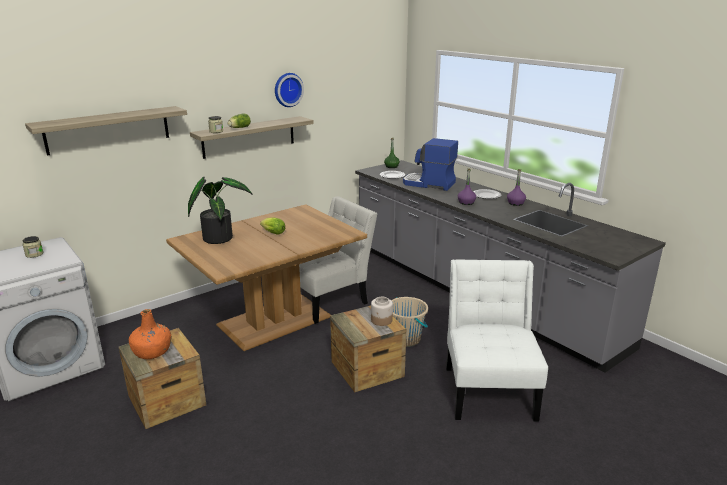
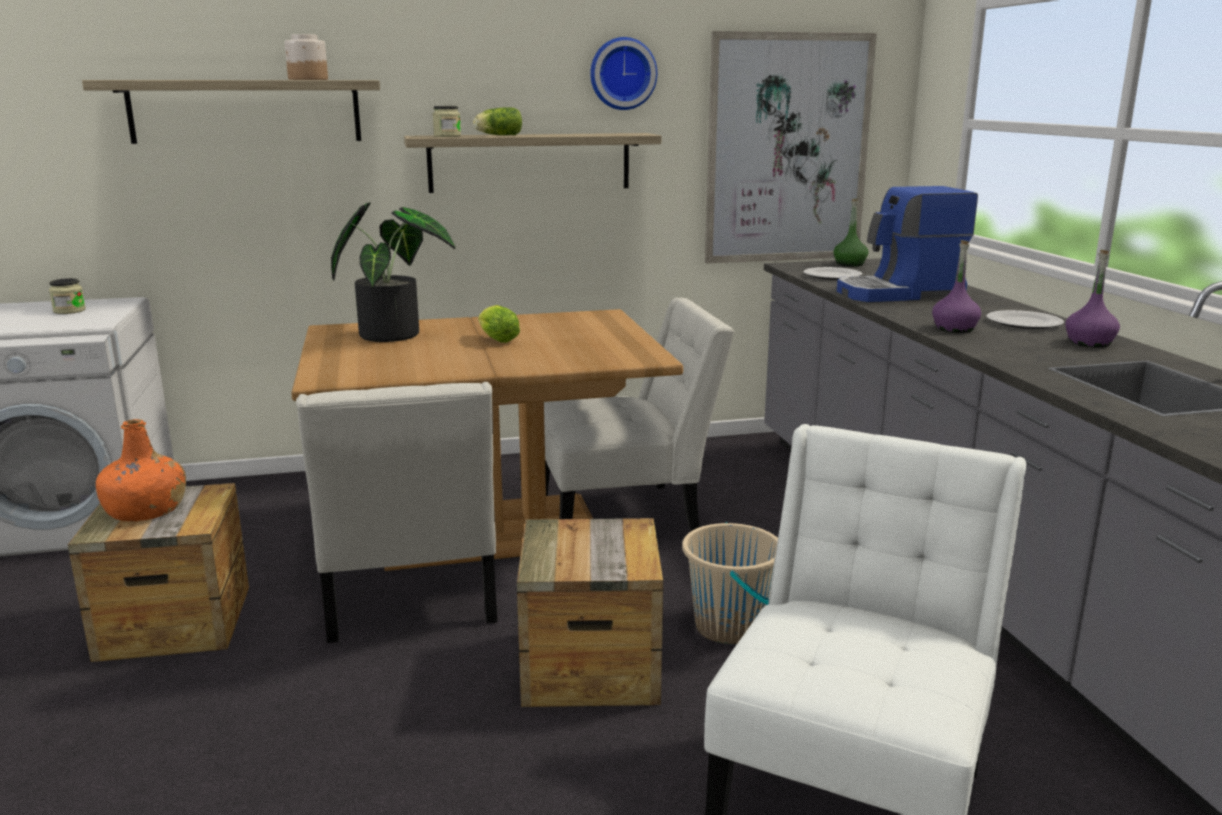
camera: 25 degrees right, 5 degrees down
jar [371,297,393,326] -> jar moved to [285,34,328,80]
coffee machine [403,138,458,191] -> coffee machine turned 60 degrees counterclockwise [837,186,978,302]
none -> white chair [296,382,497,643]
none -> picture [705,31,877,263]

